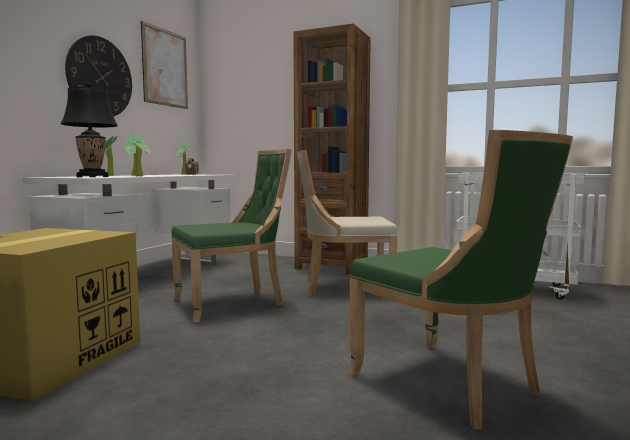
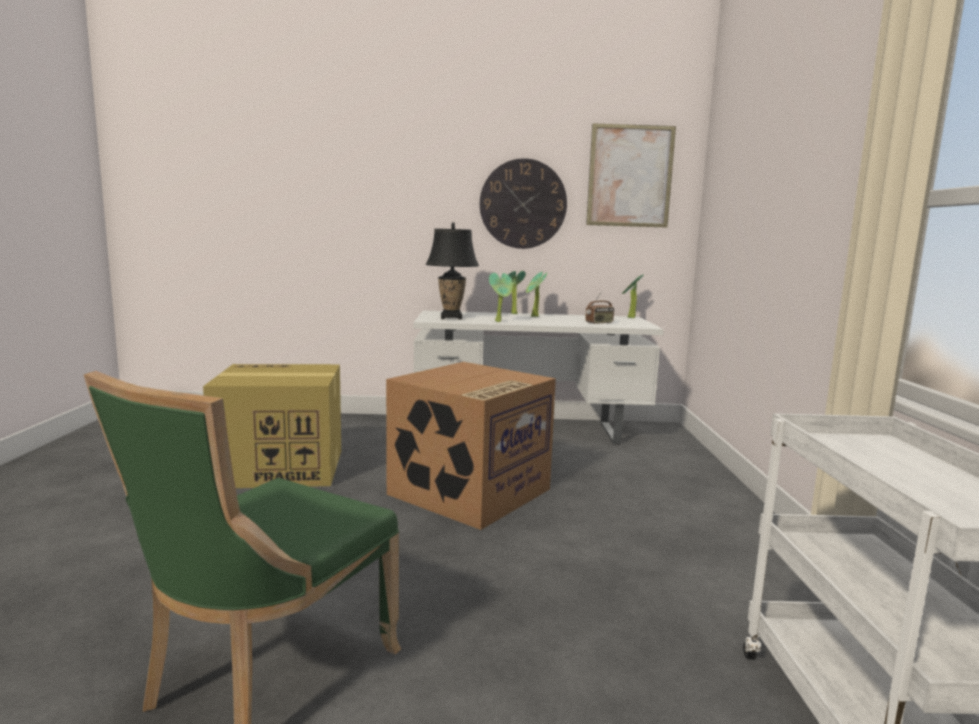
camera: 65 degrees right, 5 degrees up
green chair [171,149,292,323] -> cardboard box [386,362,556,530]
brown bookcase [293,23,371,275] -> none
beige chair [297,150,398,296] -> none

